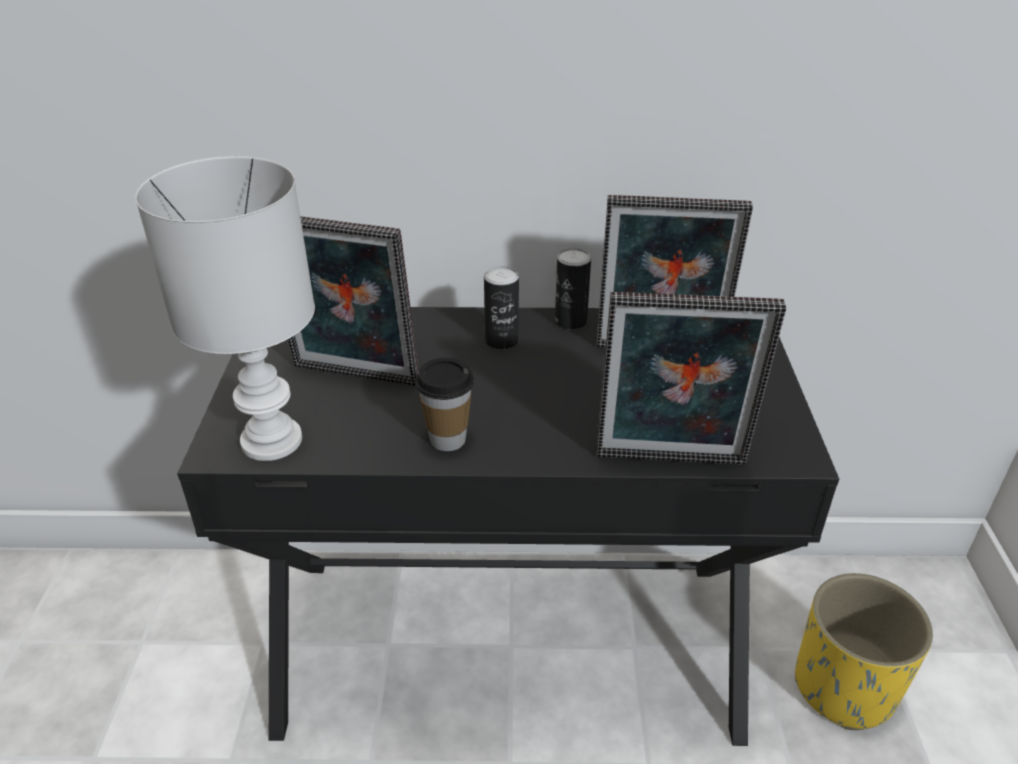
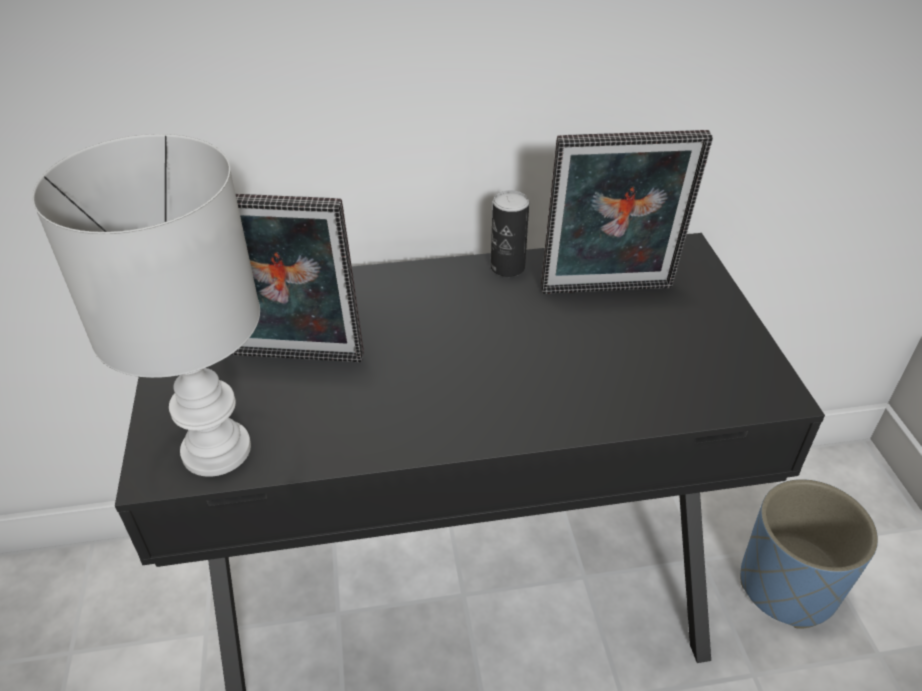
camera: 10 degrees left, 5 degrees up
cup [415,358,474,451] -> none
can [484,266,519,350] -> none
picture frame [597,292,786,465] -> none
yellow planter [795,573,933,730] -> blue planter [740,479,878,629]

